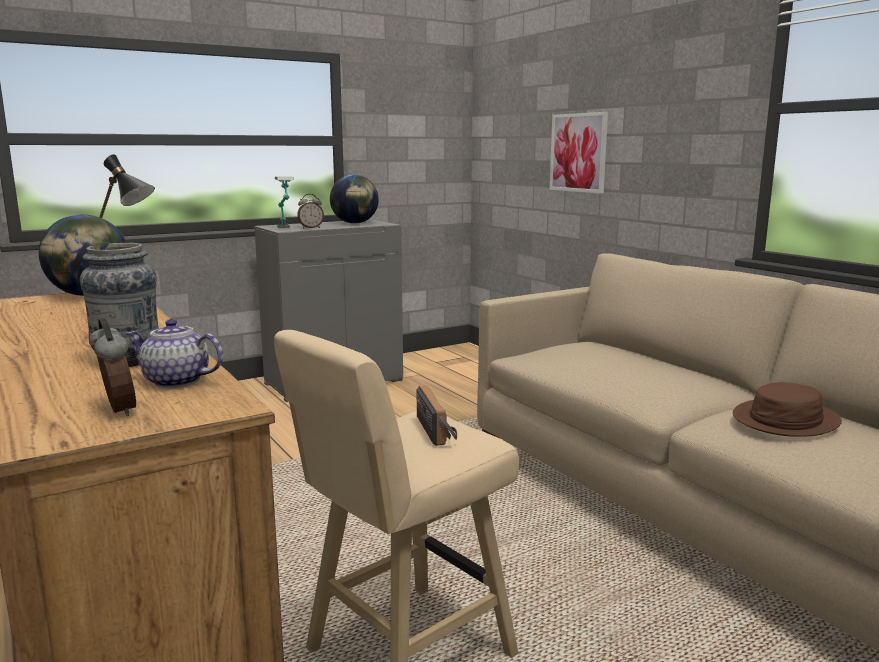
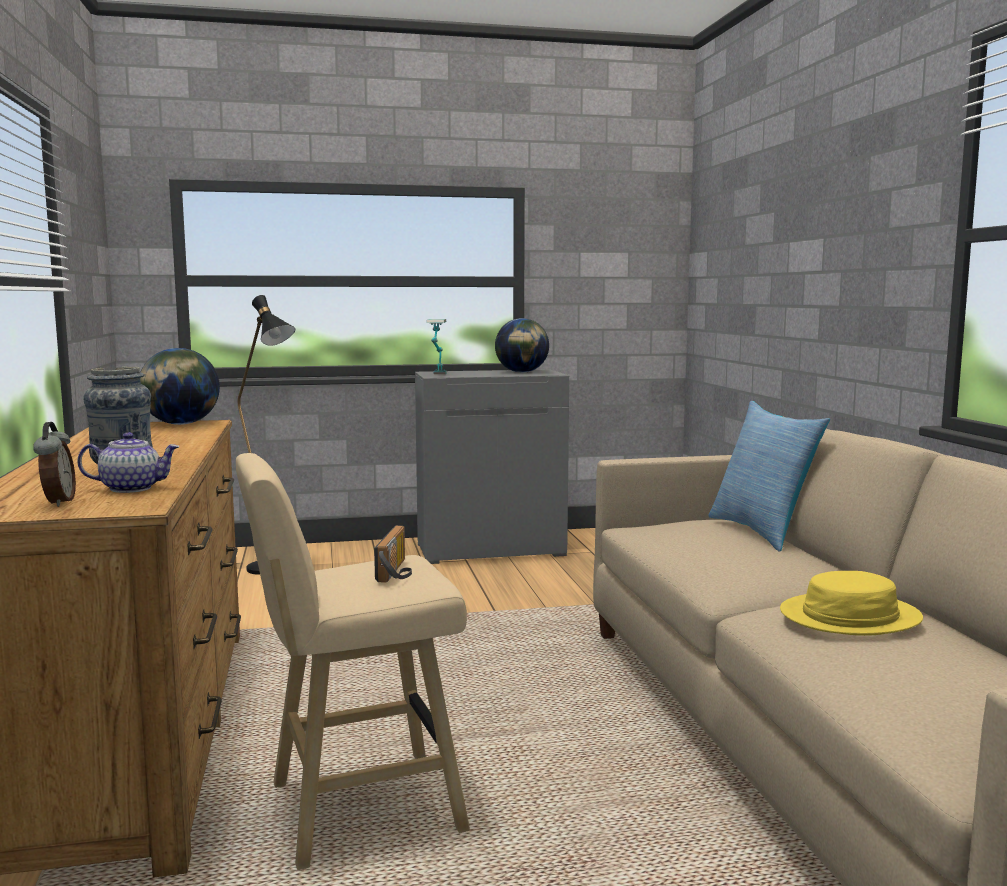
camera: 20 degrees right, 5 degrees down
teapot [125,319,223,388] -> teapot turned 135 degrees clockwise [77,432,180,493]
alarm clock [297,194,324,229] -> none
picture [550,112,608,193] -> none
brown hat [733,382,842,437] -> yellow hat [780,571,923,636]
none -> pillow [708,401,830,552]

